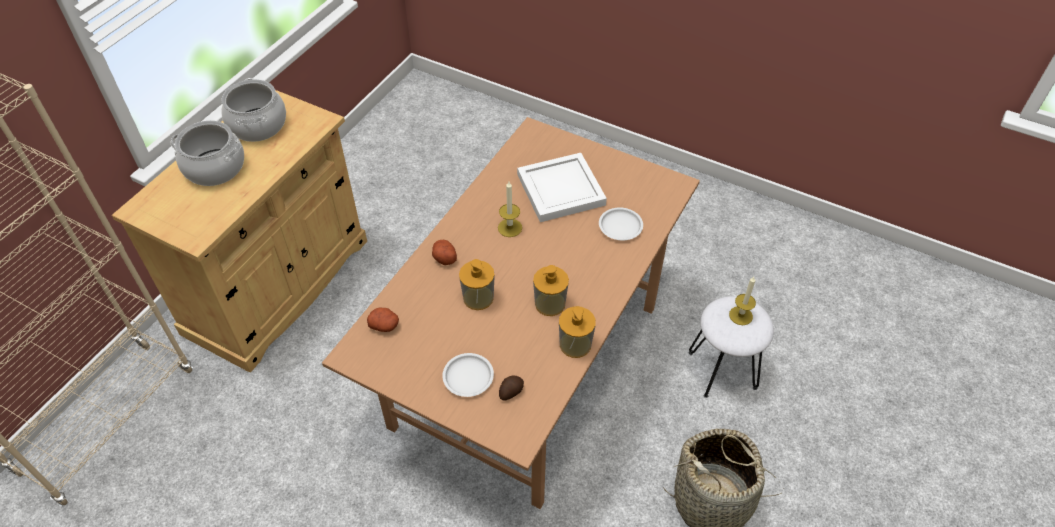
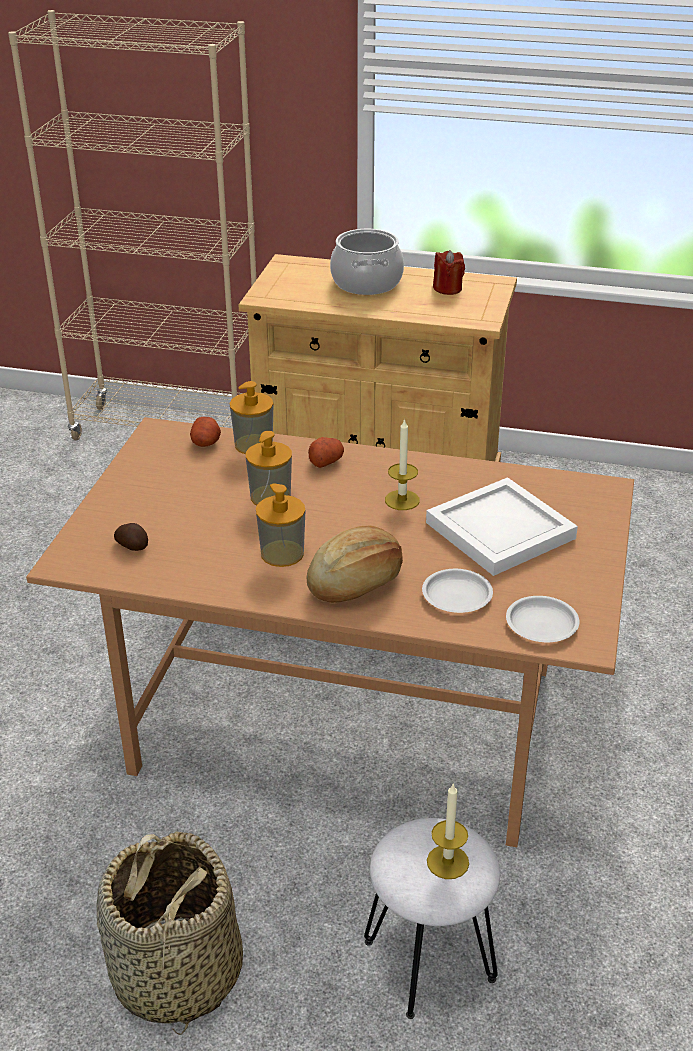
camera: 75 degrees right, 15 degrees down
cooking pot [221,78,286,142] -> red candle [433,250,465,295]
white plate [442,353,494,397] -> white plate moved to [506,596,579,642]
soap dispenser [559,306,596,358] -> soap dispenser moved to [230,381,273,454]
none -> bread [306,526,403,603]

